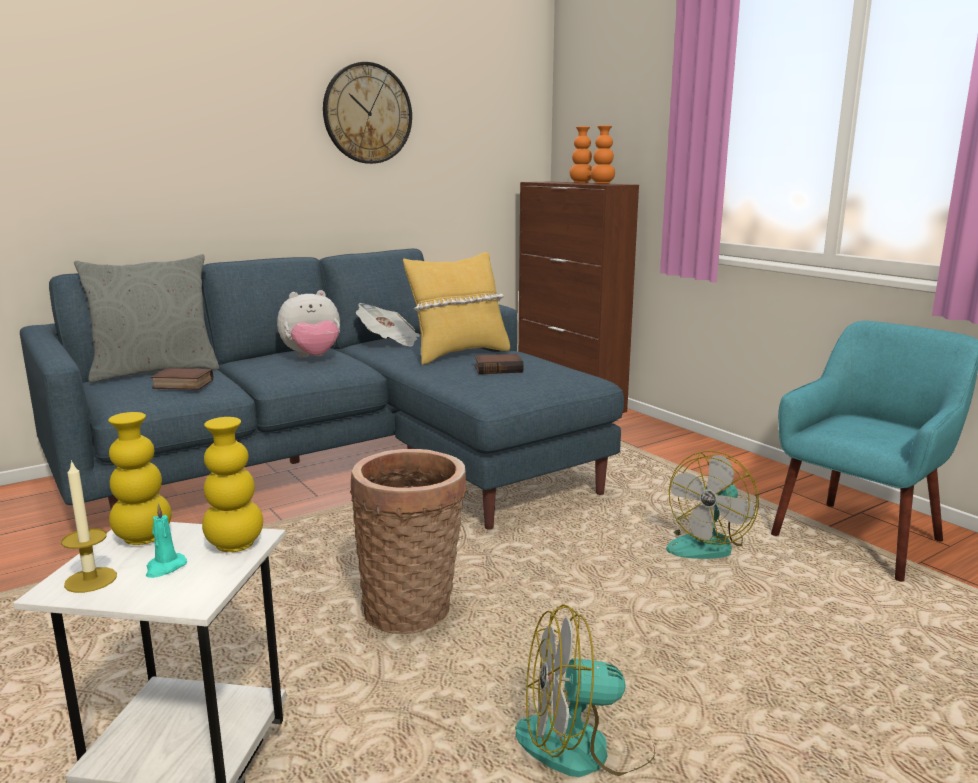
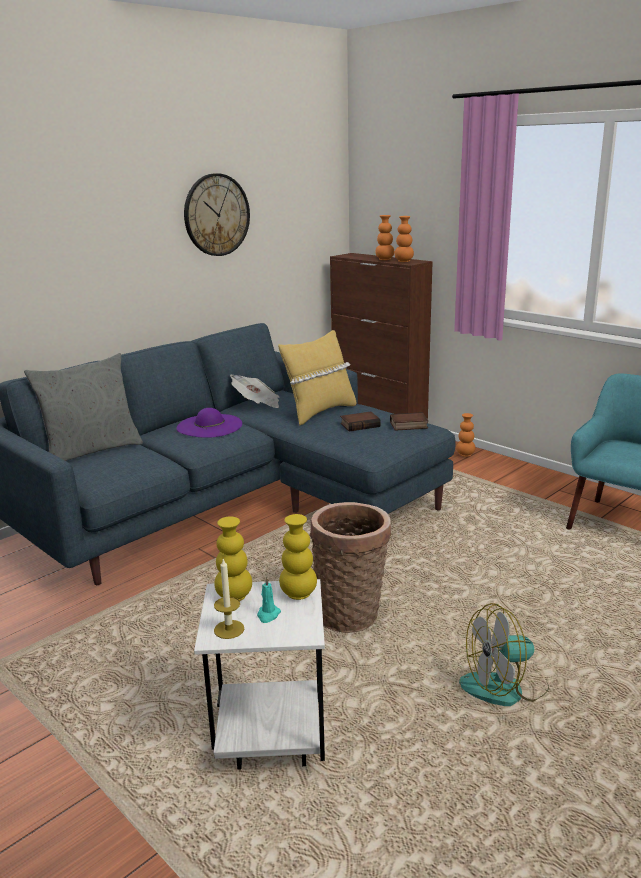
camera: 10 degrees left, 5 degrees up
book [151,368,213,390] -> book moved to [390,412,428,431]
plush toy [277,290,340,358] -> purple hat [176,408,242,438]
fan [666,451,759,559] -> none
none -> orange vase [456,413,475,457]

